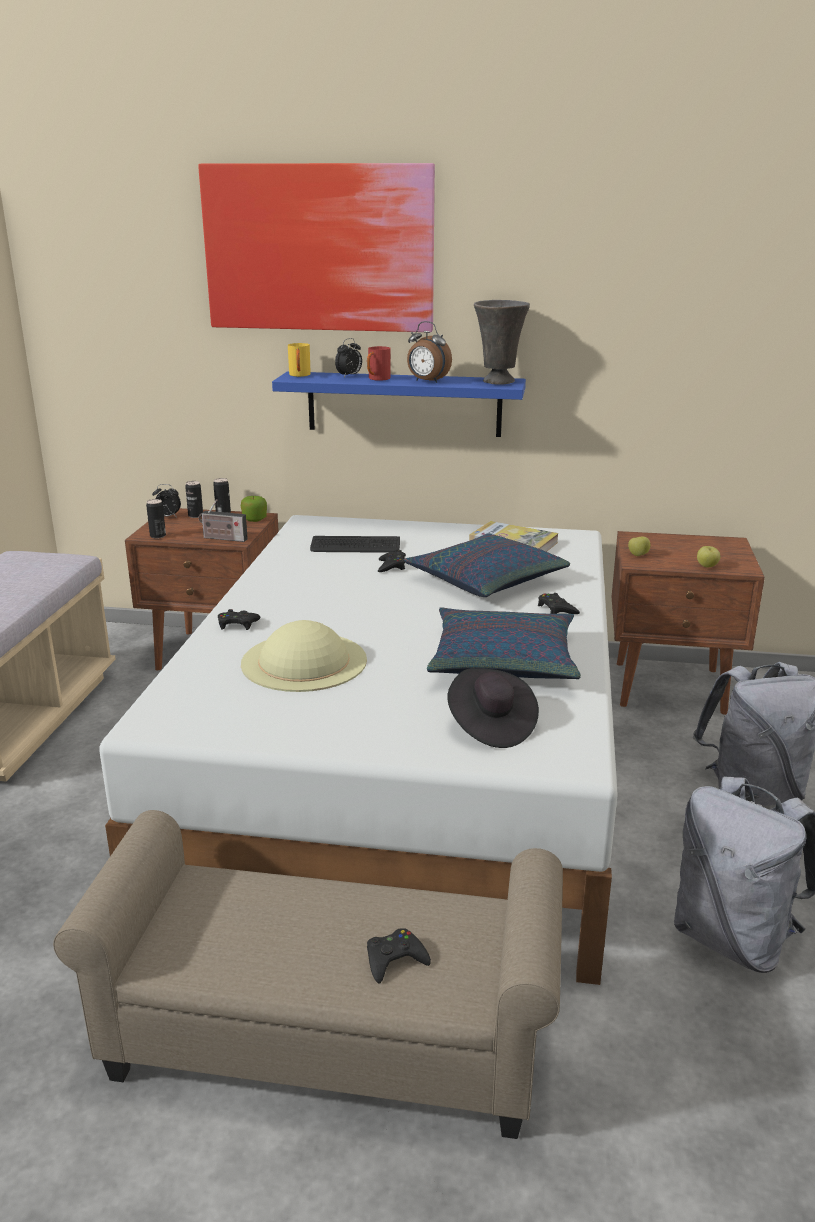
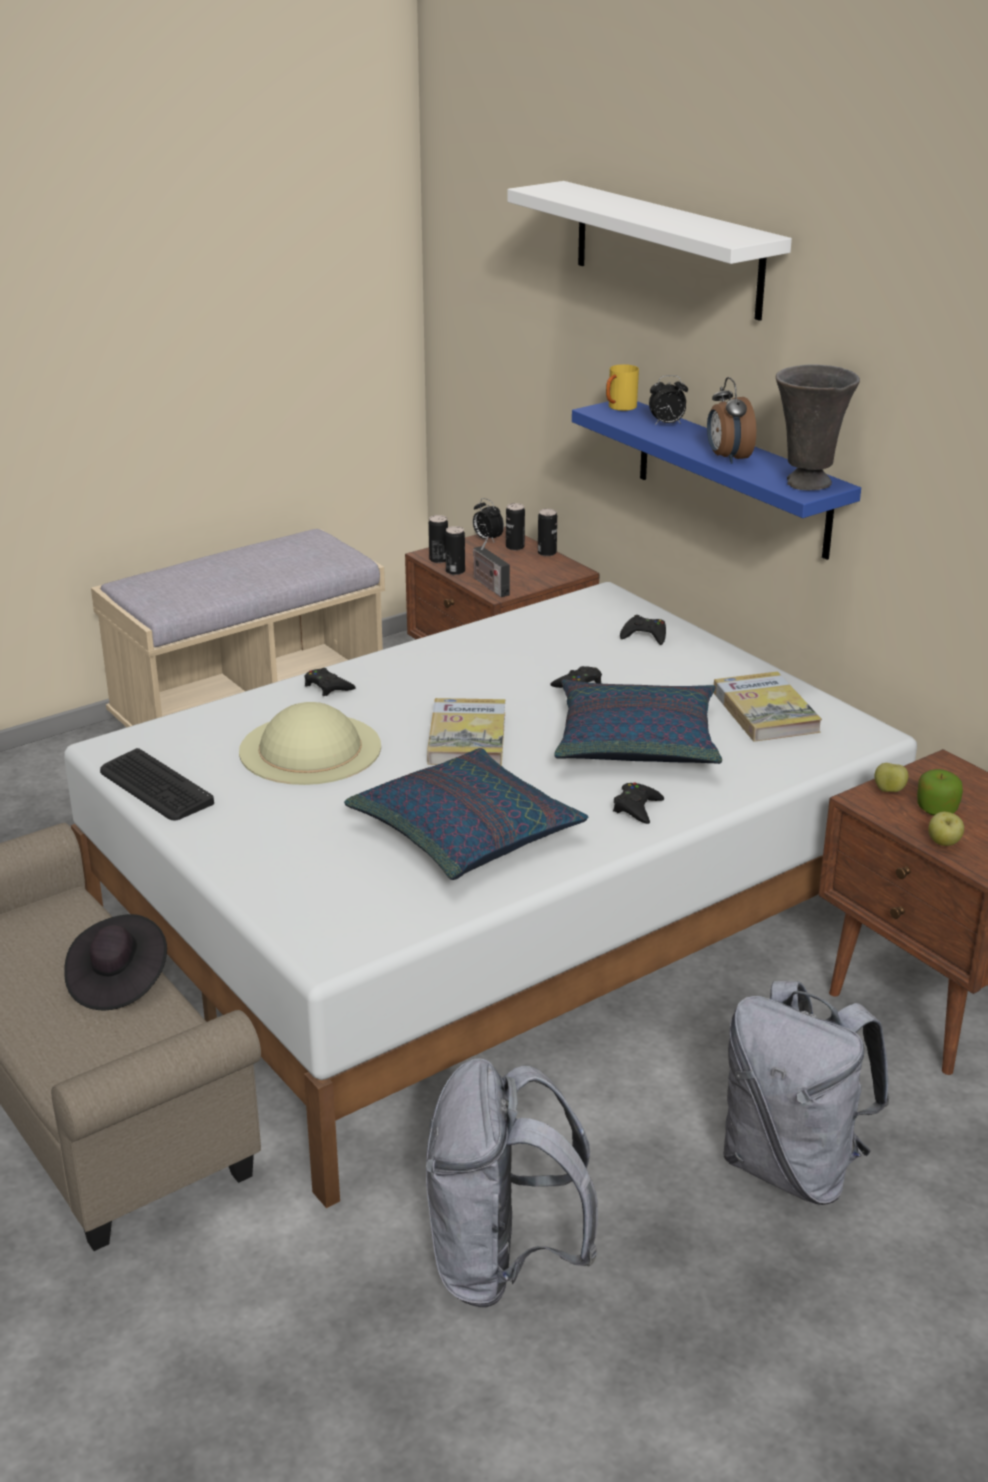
camera: 45 degrees right, 5 degrees up
picture [198,163,435,332] -> white shelf [507,181,792,321]
apple [241,496,267,522] -> apple moved to [917,769,963,815]
keyboard [310,536,400,553] -> keyboard moved to [100,748,214,821]
red mug [367,346,391,381] -> none
black game controller [367,928,431,983] -> black game controller moved to [620,615,666,645]
black hat [447,668,539,748] -> black hat moved to [64,914,167,1010]
none -> book [427,698,505,766]
none -> can [445,526,465,575]

